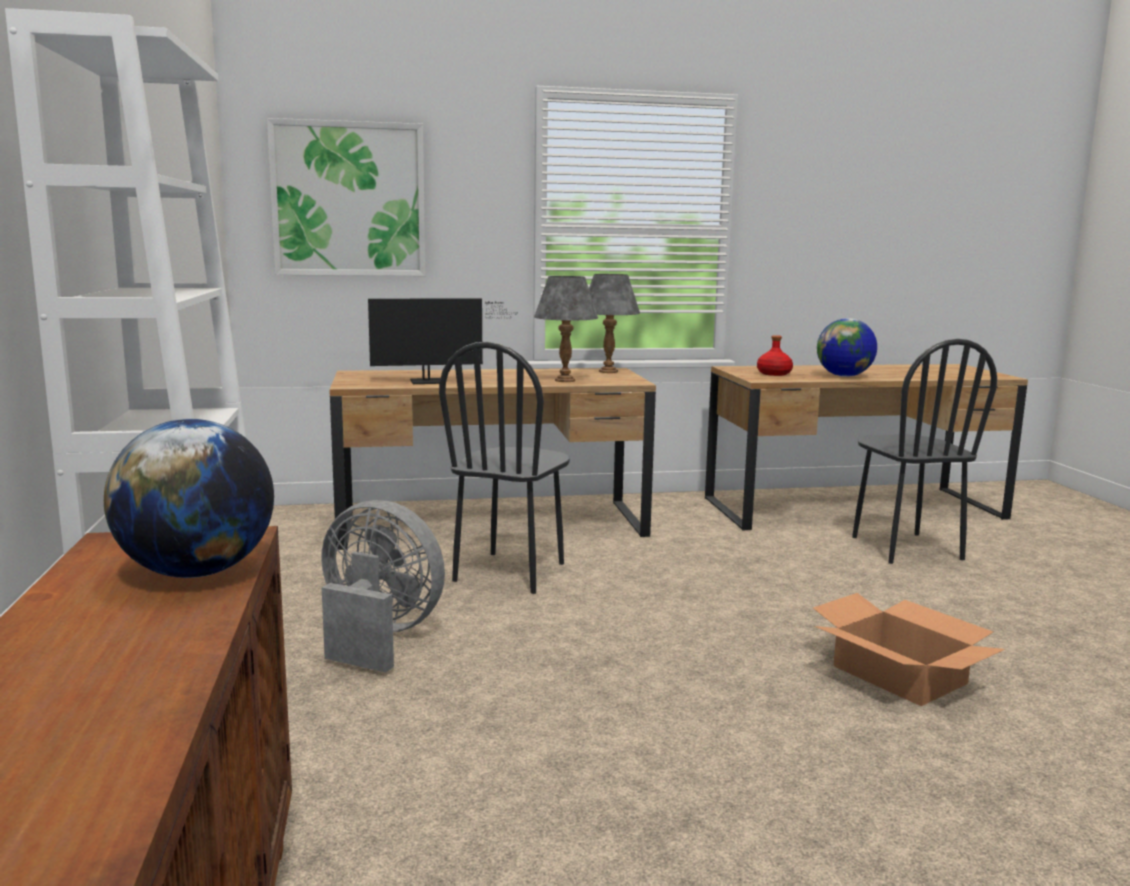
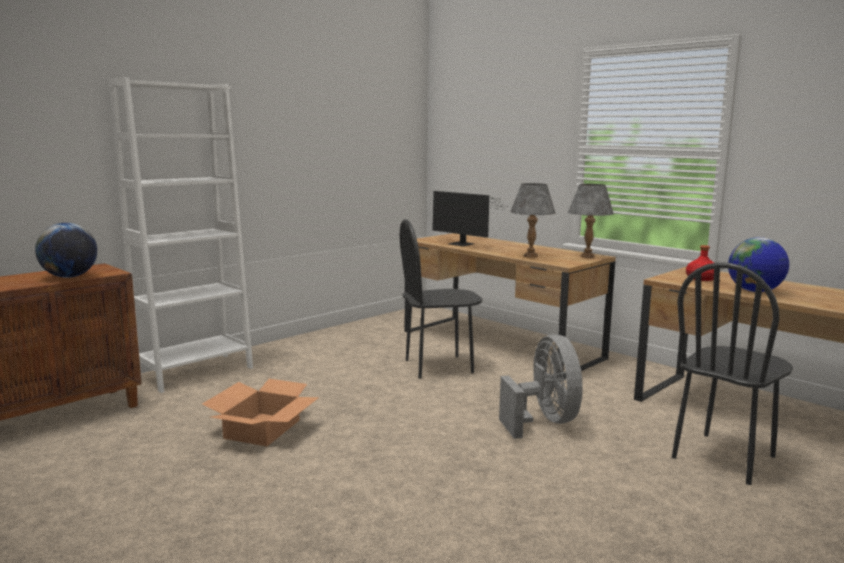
camera: 55 degrees right, 0 degrees up
picture [267,118,426,276] -> none
grey fan [321,500,445,673] -> grey fan moved to [499,334,583,439]
cardboard box [813,593,1005,706] -> cardboard box moved to [202,379,319,446]

